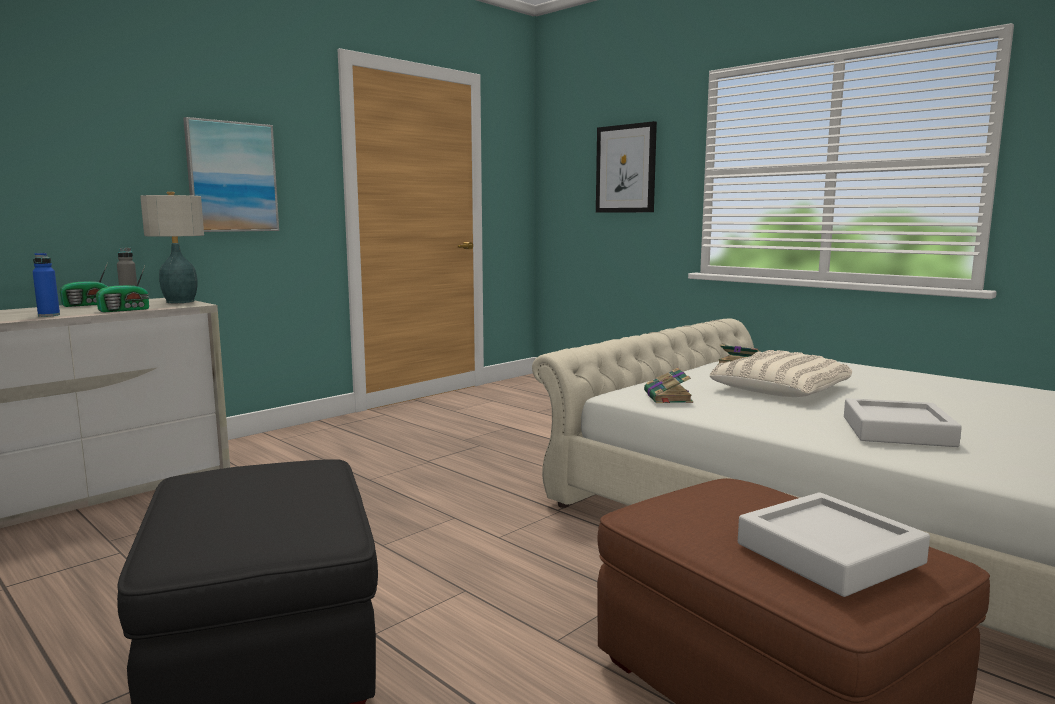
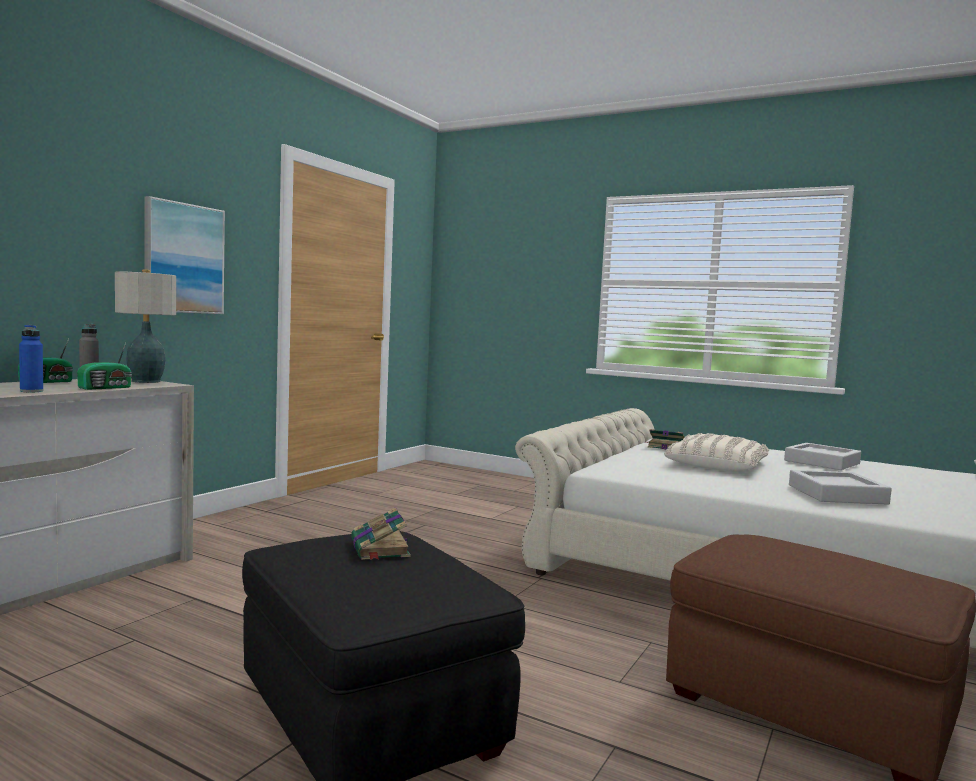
camera: 15 degrees left, 5 degrees down
picture [596,121,657,213] -> none
book [644,368,693,403] -> book moved to [351,507,411,560]
grey tray [738,492,930,597] -> grey tray moved to [784,443,861,470]

